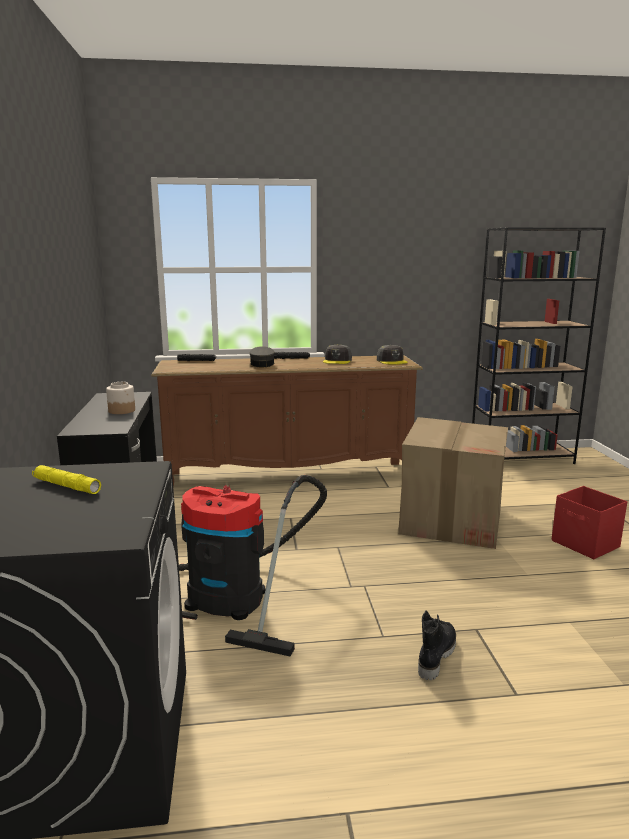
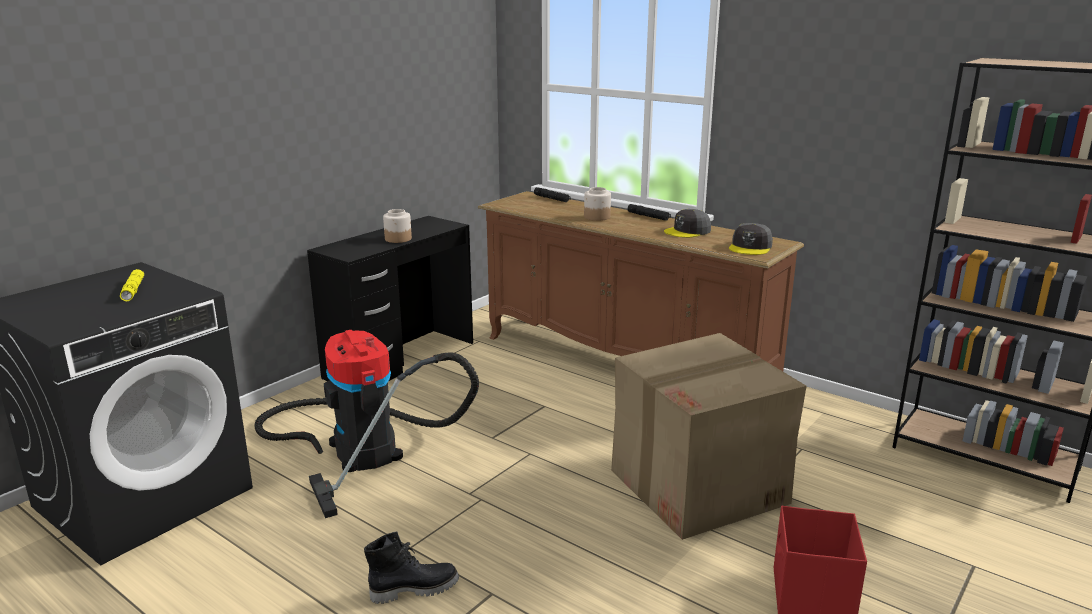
camera: 45 degrees right, 5 degrees up
grey cap [250,346,275,367] -> jar [584,187,611,221]

